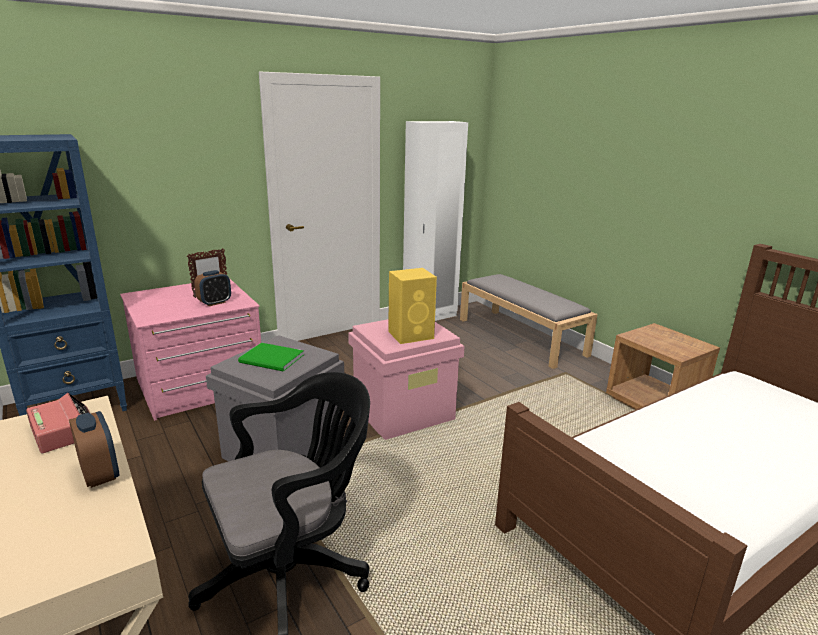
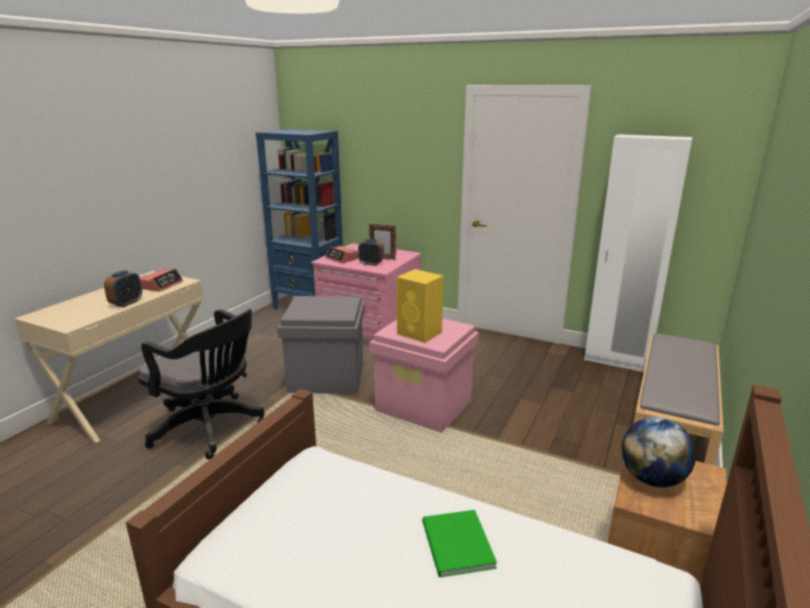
camera: 60 degrees right, 0 degrees up
green book [238,343,304,372] -> green book moved to [422,510,497,577]
none -> alarm clock [325,246,358,263]
none -> globe [621,417,696,487]

